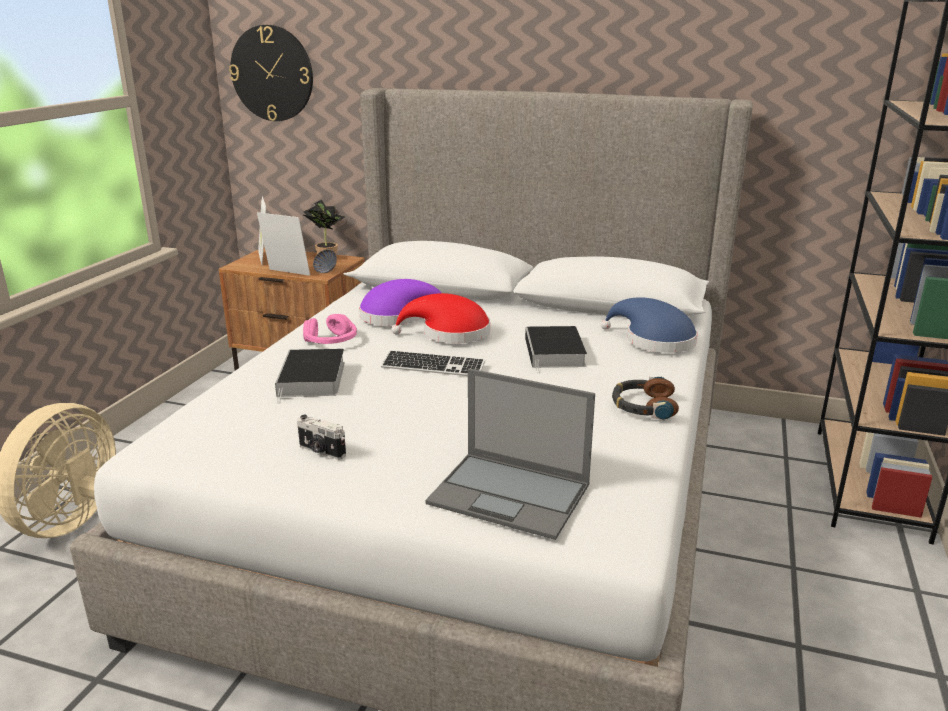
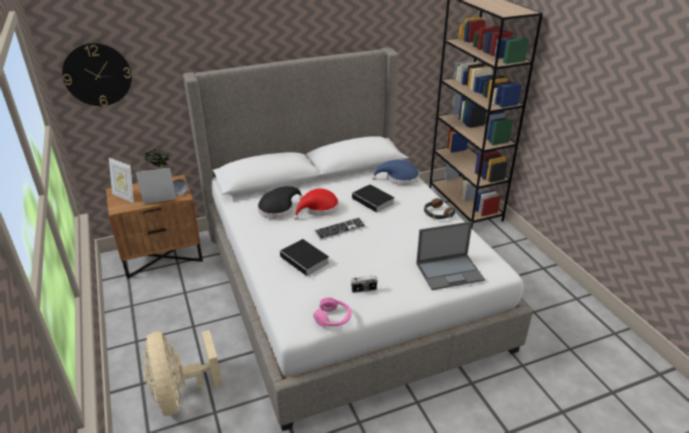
camera: 40 degrees left, 10 degrees up
pink headphones [303,314,357,344] -> pink headphones moved to [313,297,351,327]
purple hat [359,279,441,326] -> black hat [257,186,303,219]

